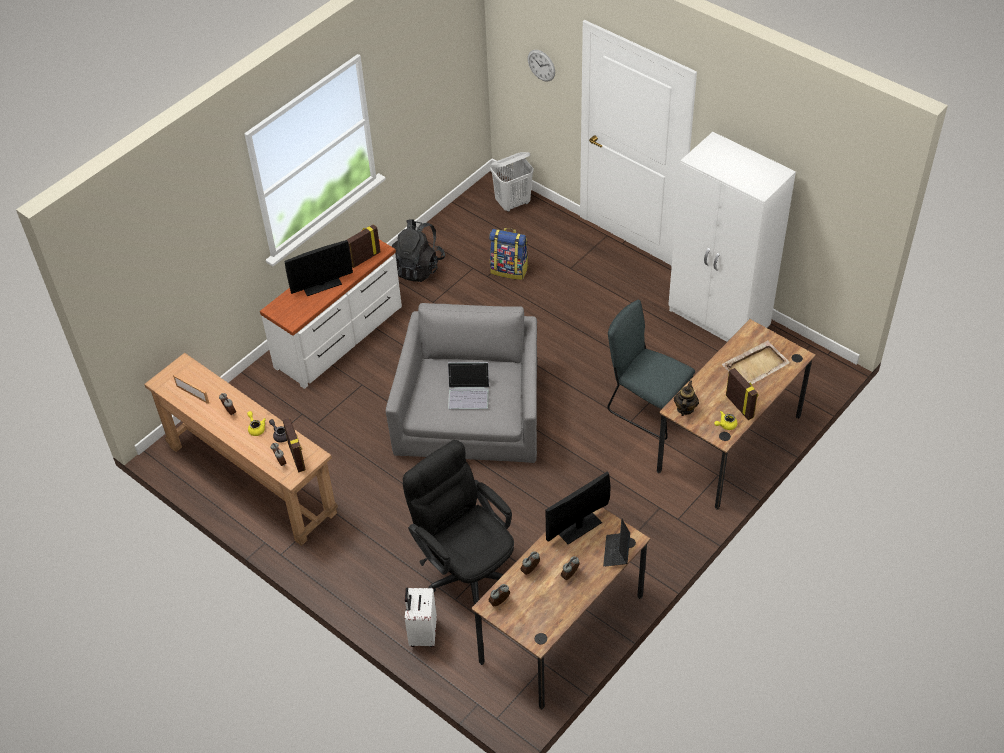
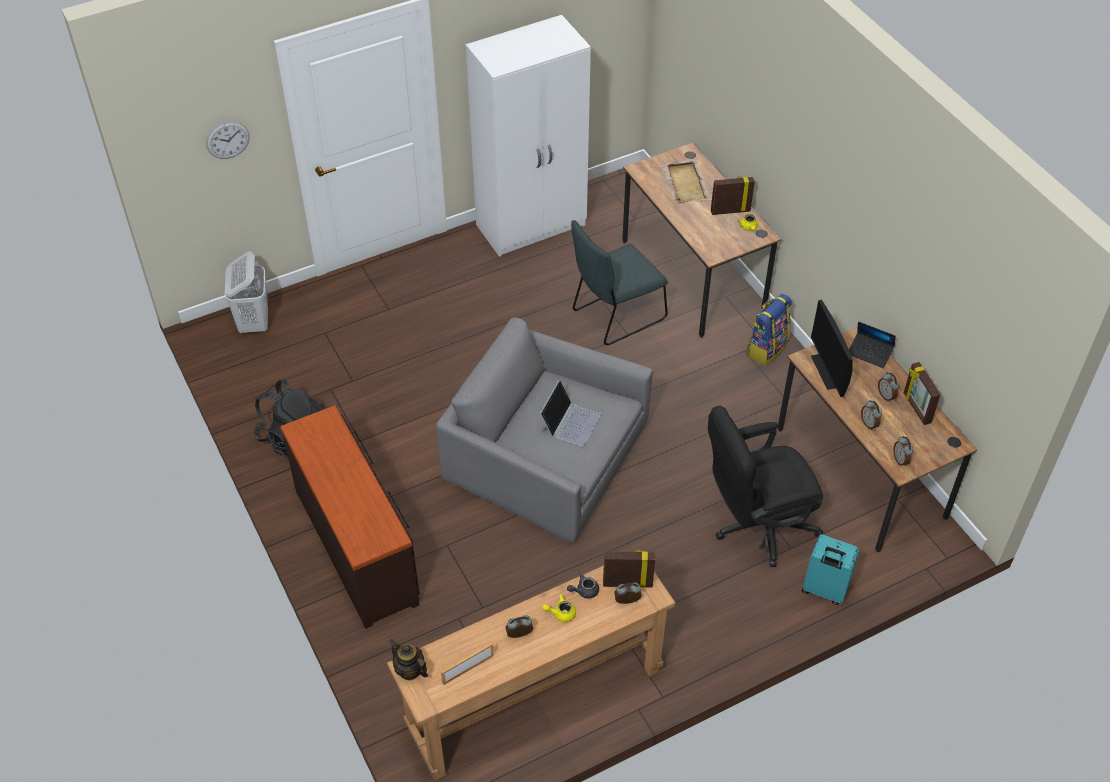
camera: 70 degrees left, 0 degrees up
white dresser [260,239,402,389] -> brown dresser [280,405,420,629]
monitor [285,240,353,296] -> none
picture frame [347,224,380,268] -> picture frame moved to [904,362,941,425]
white suitcase [405,588,437,647] -> turquoise suitcase [802,534,860,605]
backpack [489,228,528,280] -> backpack moved to [747,294,792,366]
teapot [674,380,699,416] -> teapot moved to [389,639,428,680]

